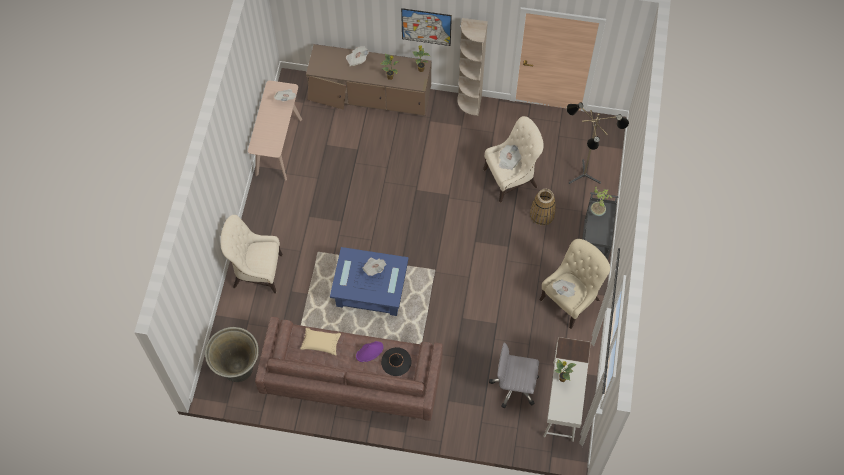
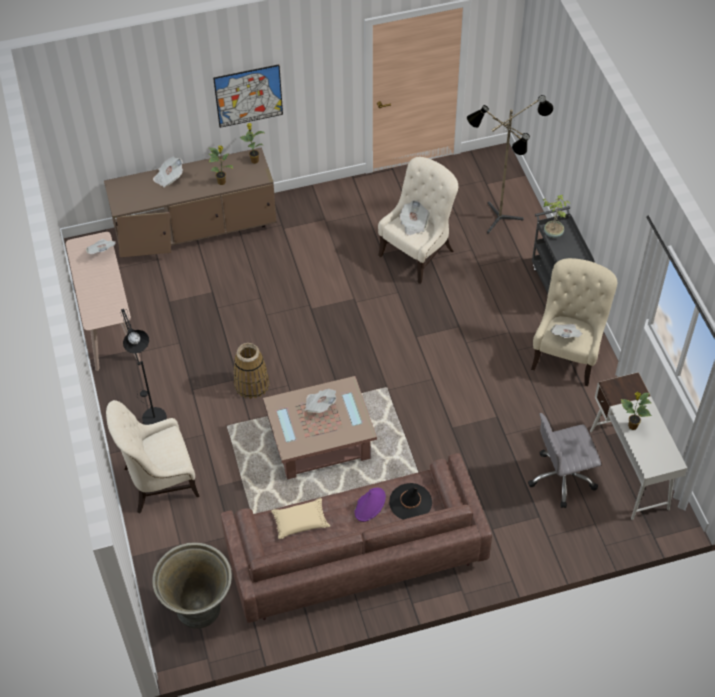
camera: 25 degrees left, 10 degrees down
blue coffee table [330,247,409,316] -> brown coffee table [263,376,377,480]
beige bookcase [457,18,488,116] -> none
basket [530,189,556,225] -> basket moved to [233,343,269,399]
none -> black floor lamp [120,309,167,425]

